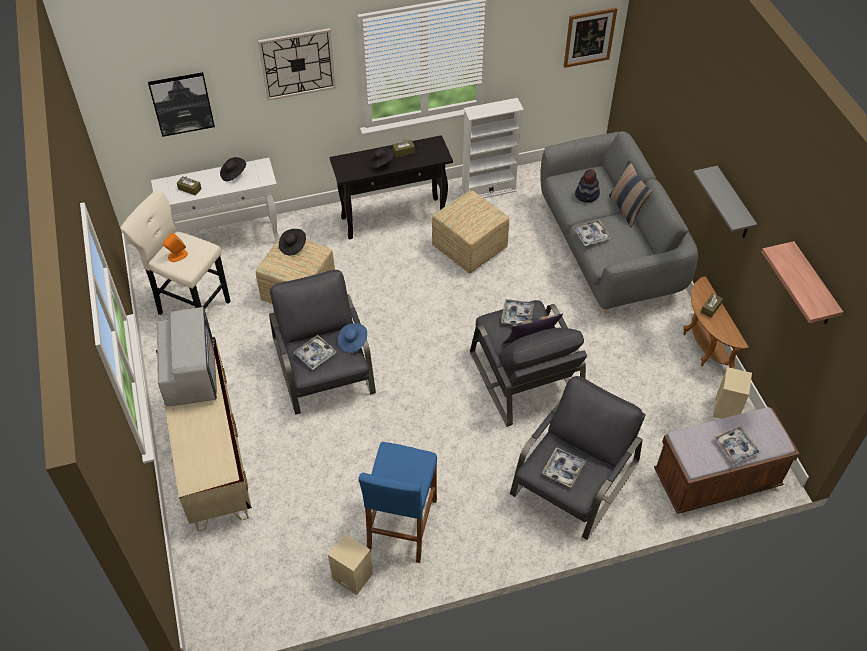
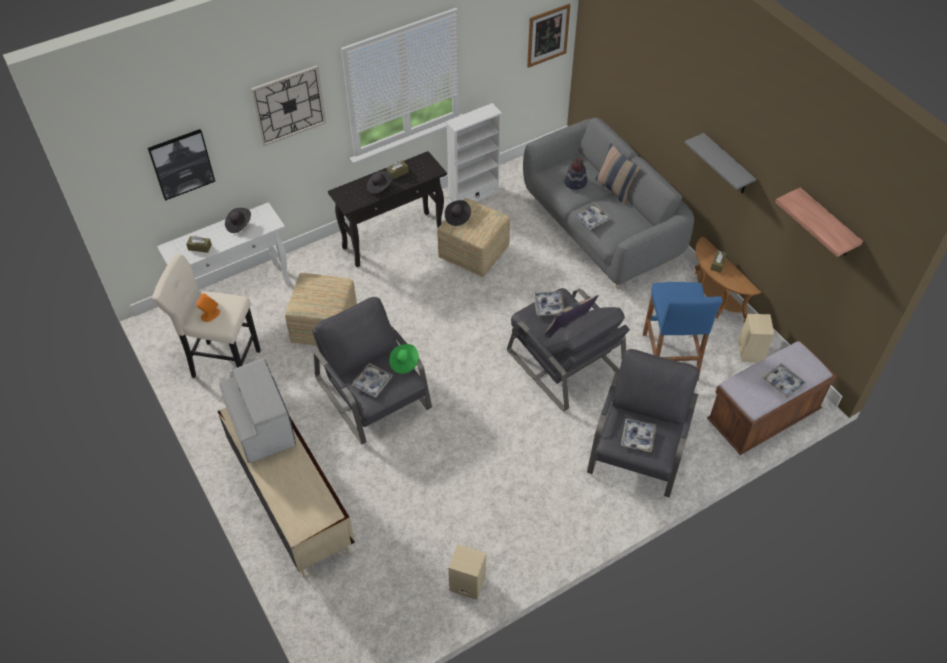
camera: 15 degrees left, 0 degrees up
black hat [279,229,306,255] -> black hat moved to [445,200,471,226]
blue hat [338,323,367,353] -> green hat [389,344,419,374]
blue stool [358,442,437,563] -> blue stool moved to [643,282,723,381]

